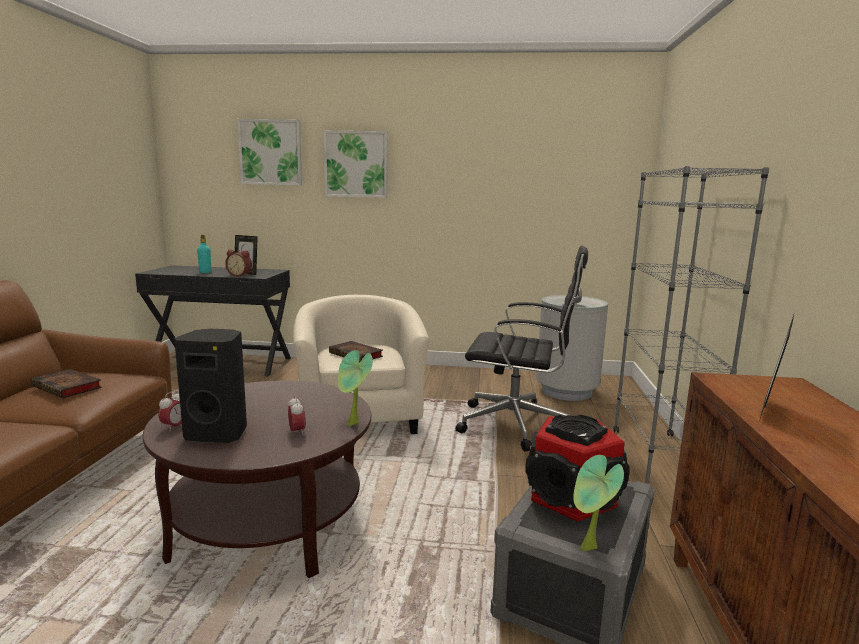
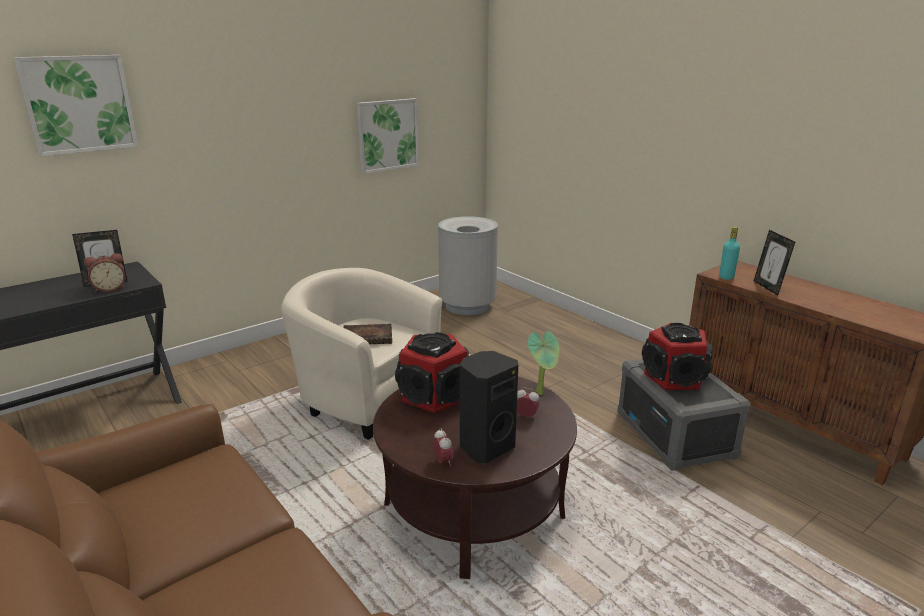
camera: 45 degrees left, 10 degrees up
book [31,369,102,398] -> none
turquoise bottle [197,235,211,273] -> turquoise bottle moved to [719,227,740,280]
picture [323,131,388,198] -> picture moved to [357,98,419,174]
black office chair [456,245,588,452] -> none
potted plant [574,455,624,551] -> none
grey bookcase [613,166,769,484] -> none
none -> speaker [395,332,469,413]

